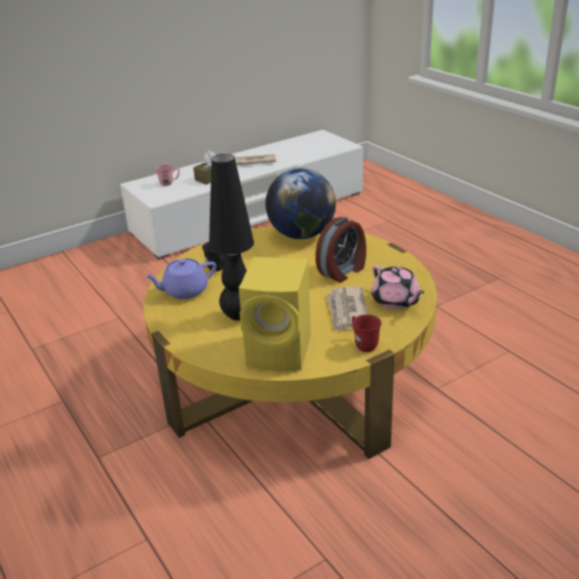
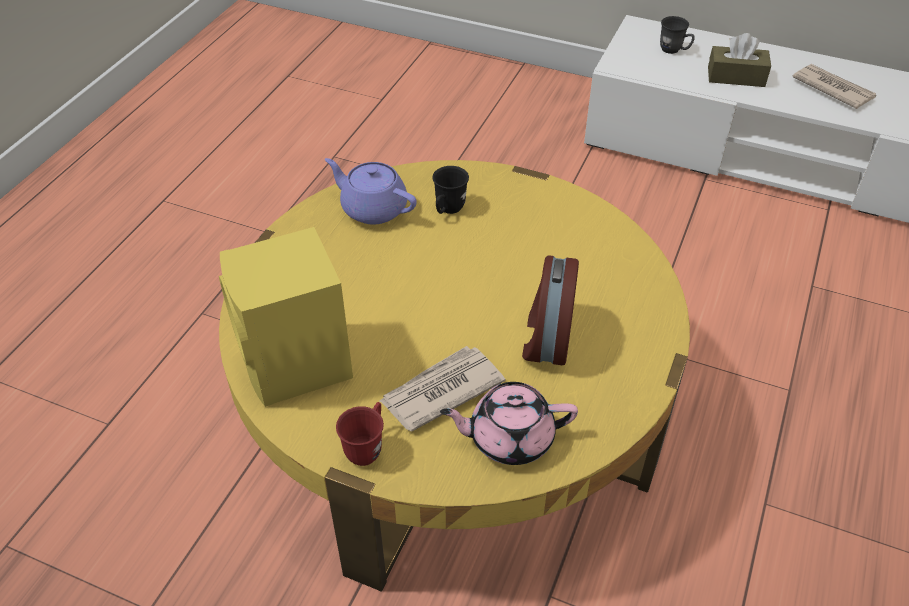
camera: 55 degrees right, 15 degrees up
pink mug [155,164,180,186] -> grey mug [660,16,695,54]
black table lamp [209,154,254,321] -> none
globe [265,168,336,239] -> none
alarm clock [315,217,366,282] -> alarm clock turned 90 degrees clockwise [522,255,579,365]
pink teapot [371,265,424,309] -> pink teapot turned 60 degrees clockwise [440,382,578,465]

